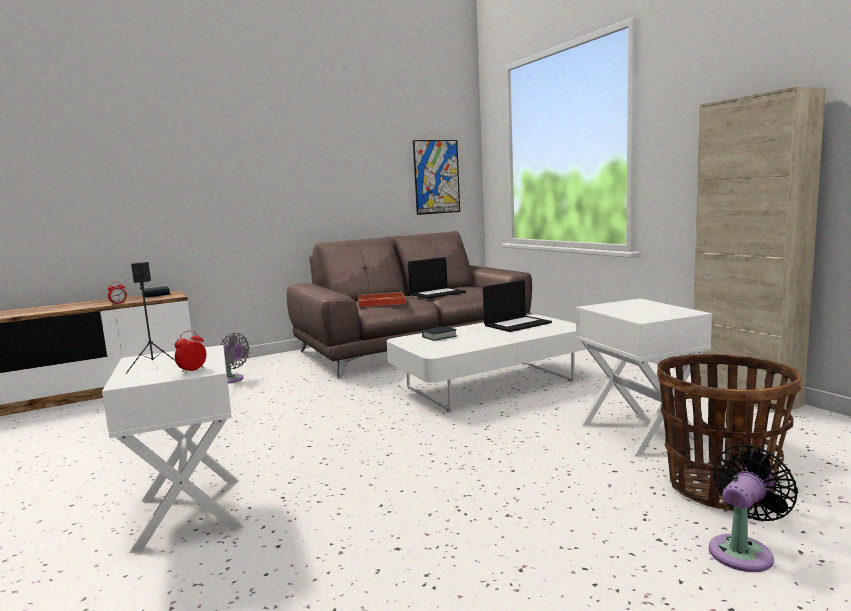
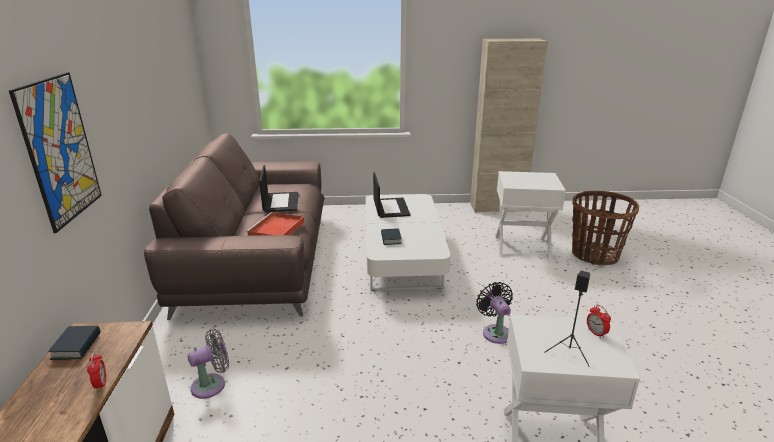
camera: 65 degrees left, 15 degrees up
picture [413,140,460,215] -> picture moved to [9,72,102,233]
black fan [709,445,798,572] -> black fan moved to [476,282,513,344]

